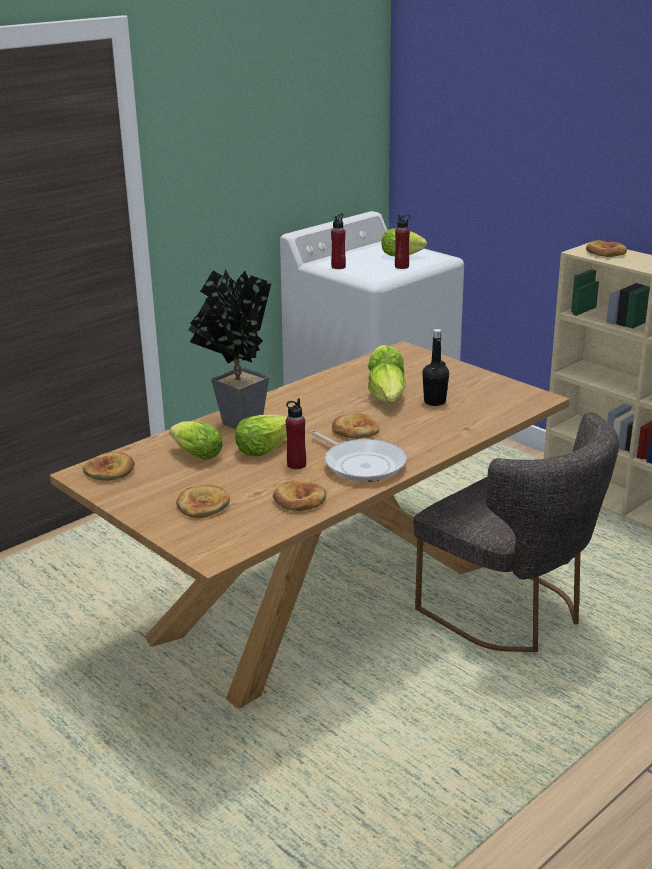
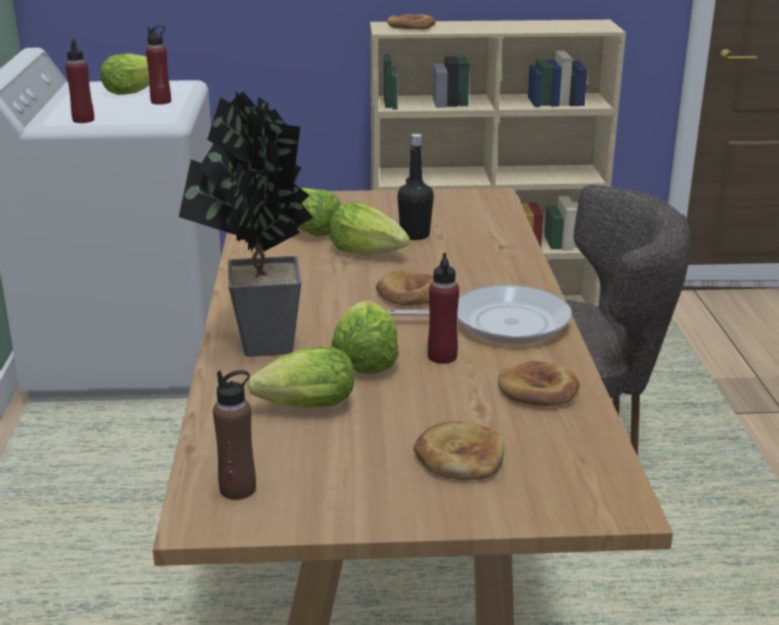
camera: 50 degrees left, 0 degrees up
bread [82,452,135,481] -> brown bottle [213,370,256,500]

